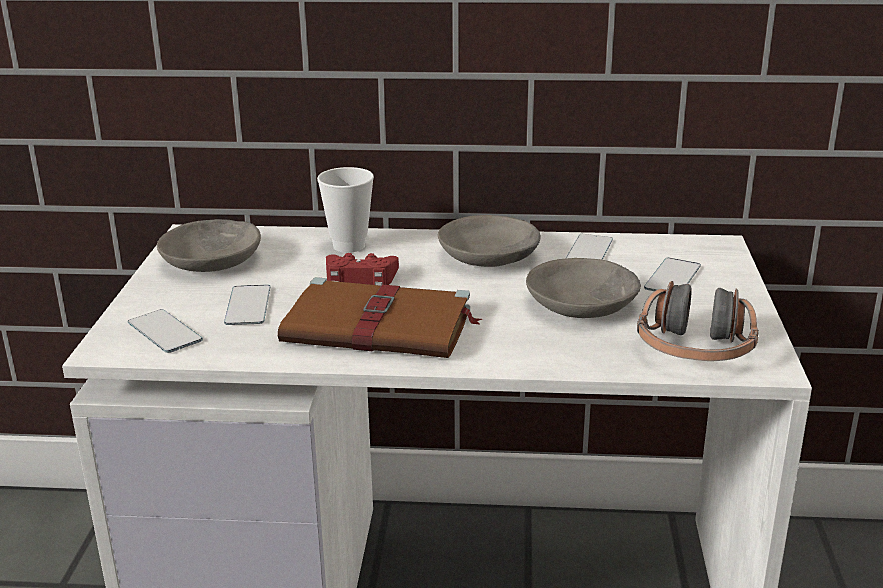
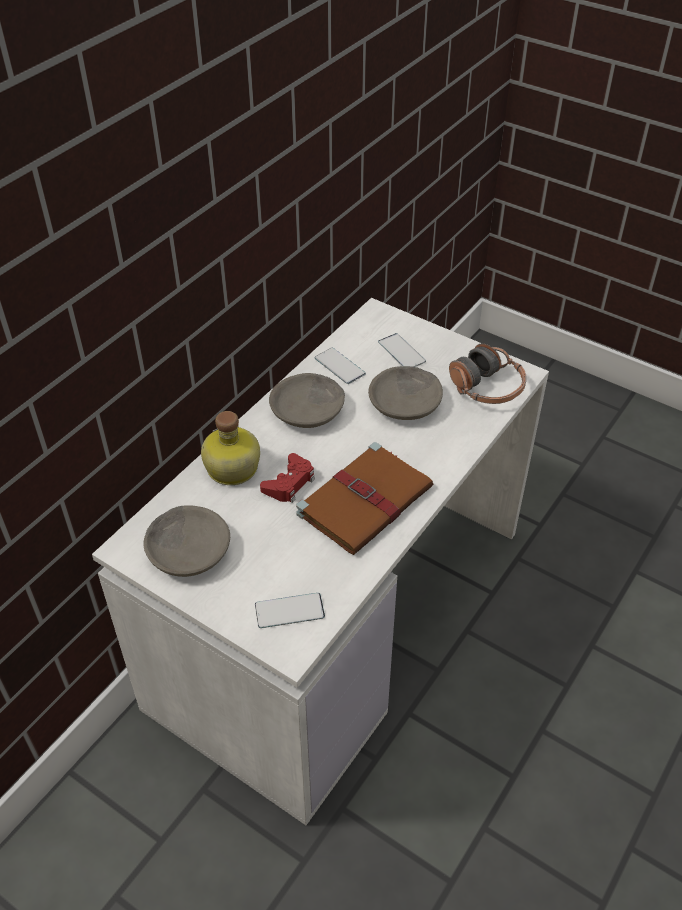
camera: 60 degrees left, 20 degrees up
phone [224,285,270,325] -> none
cup [317,167,374,253] -> bottle [201,411,260,485]

